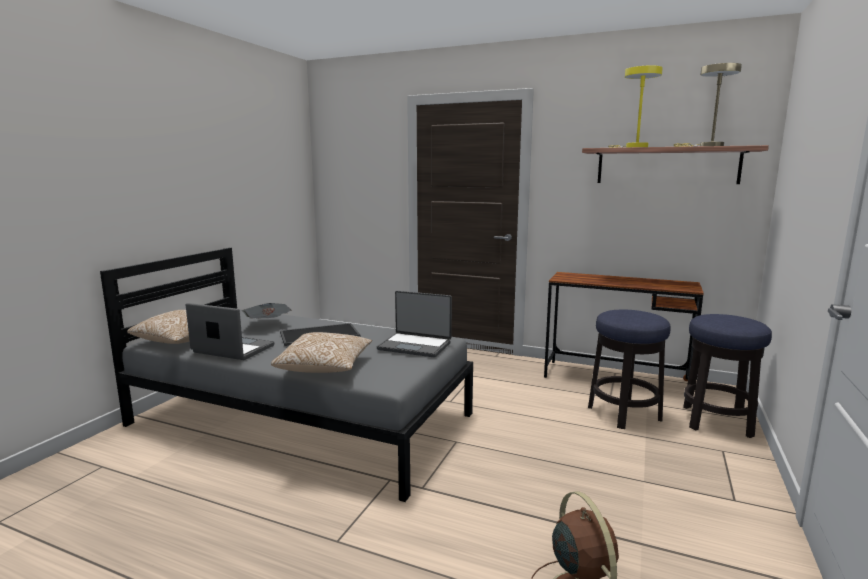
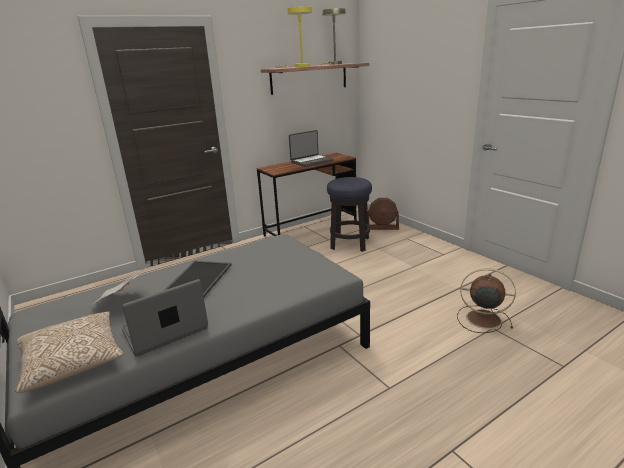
camera: 55 degrees left, 10 degrees up
pillow [271,332,372,373] -> none
laptop [377,291,452,357] -> laptop moved to [289,130,333,167]
stool [683,314,772,438] -> brown fan [368,198,399,230]

